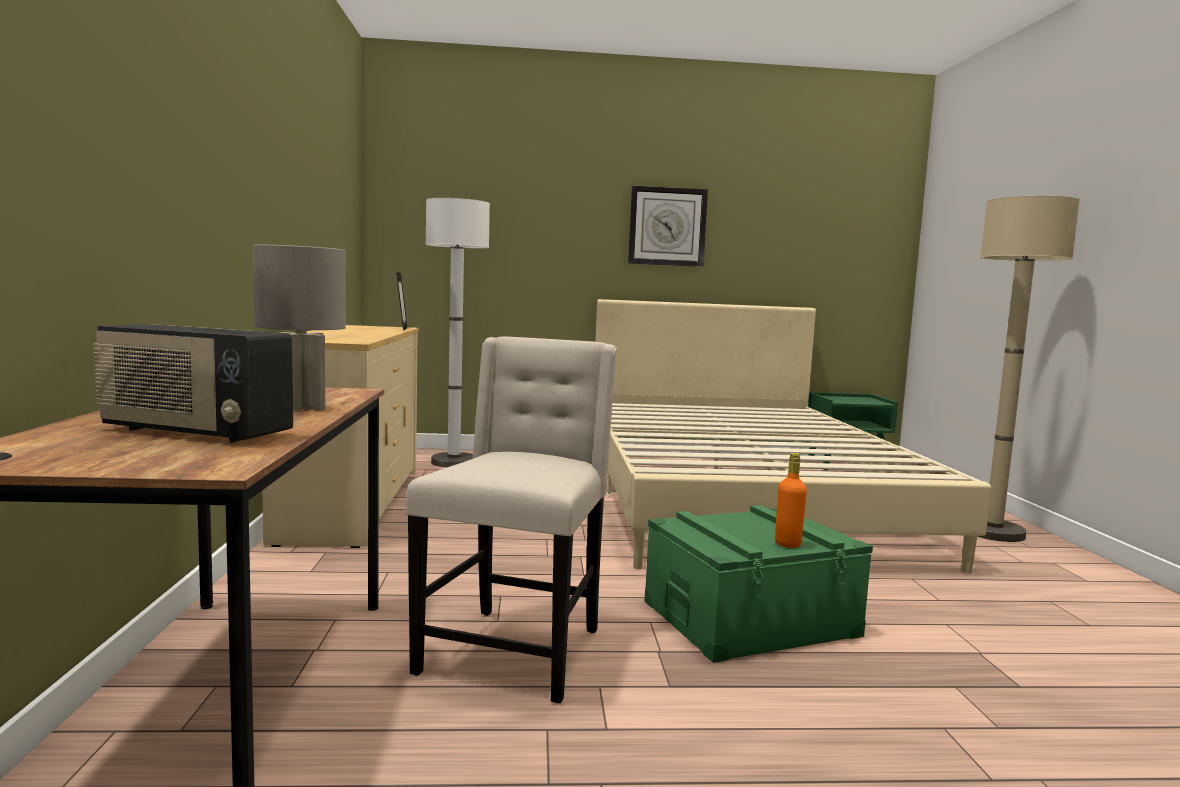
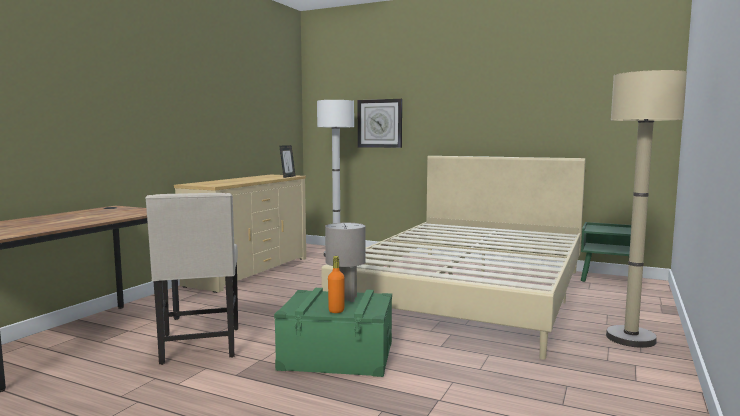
camera: 30 degrees right, 0 degrees up
radio [93,324,293,443] -> none
grey table lamp [253,245,346,410] -> grey table lamp moved to [325,223,366,302]
beige chair [406,337,617,703] -> beige chair turned 120 degrees clockwise [145,193,238,365]
wall clock [628,186,708,267] -> wall clock moved to [358,99,402,148]

